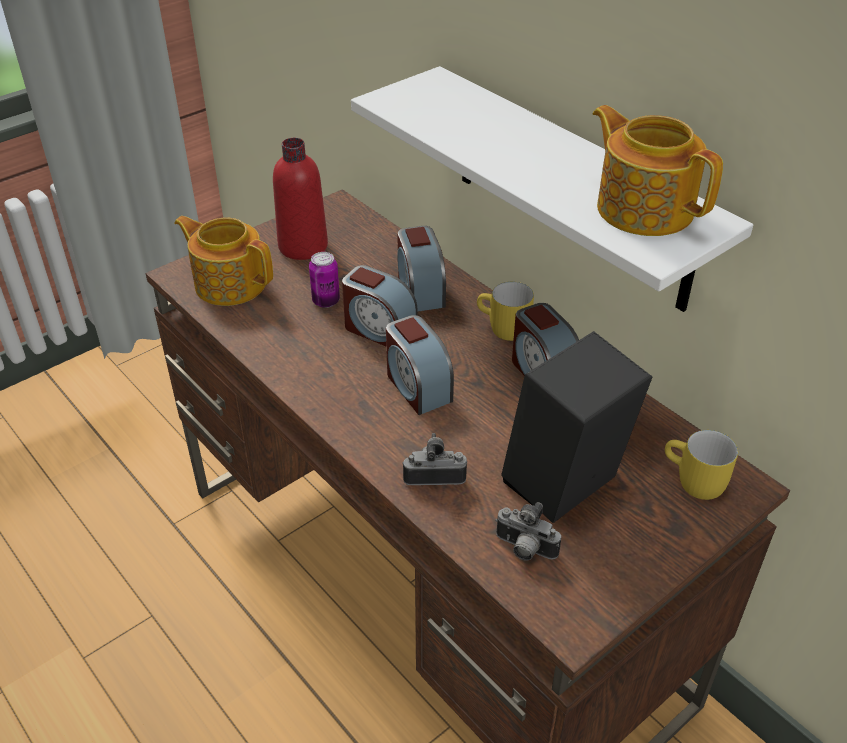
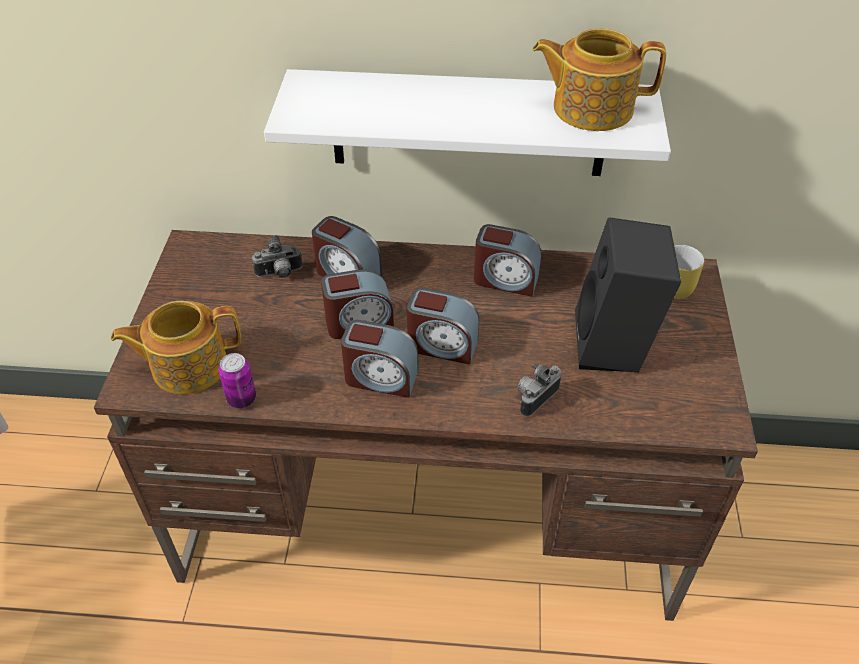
camera: 45 degrees left, 5 degrees up
red bottle [273,138,328,260] -> none
can [309,252,340,308] -> can moved to [218,353,256,408]
yellow mug [477,282,534,341] -> none
camera [495,502,561,561] -> camera moved to [252,235,303,278]
none -> alarm clock [341,320,418,398]

